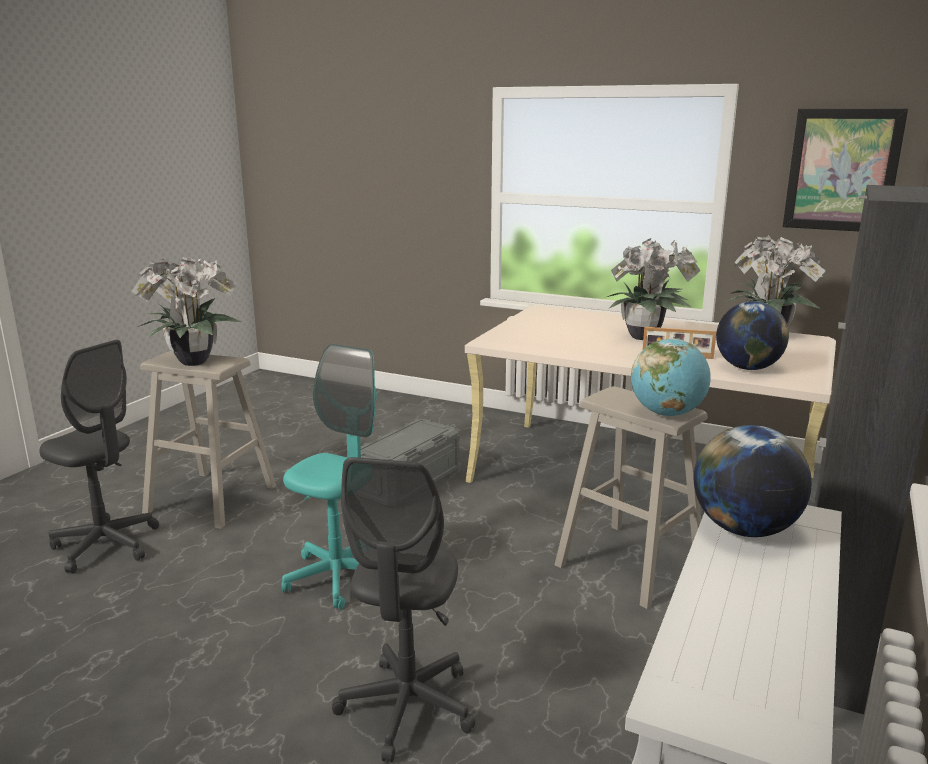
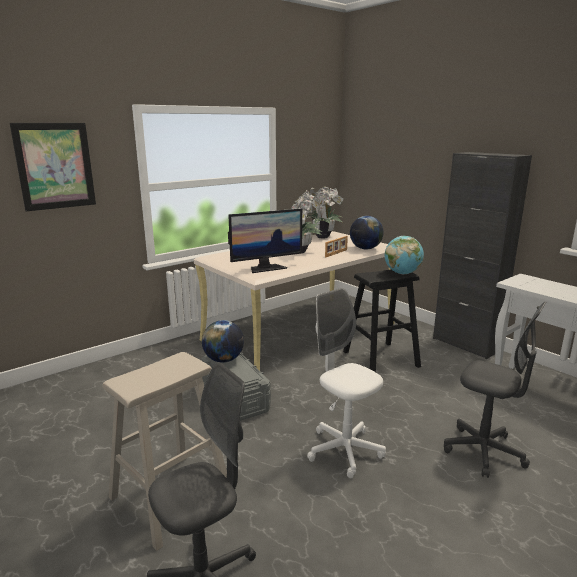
camera: 65 degrees left, 0 degrees up
potted plant [131,257,241,366] -> none
turquoise office chair [282,344,377,610] -> white office chair [307,288,386,478]
beige stool [555,386,707,609] -> black stool [343,269,421,372]
globe [694,425,812,537] -> globe moved to [202,320,244,363]
picture [783,109,908,231] -> picture moved to [10,123,96,211]
none -> monitor [228,208,302,273]

